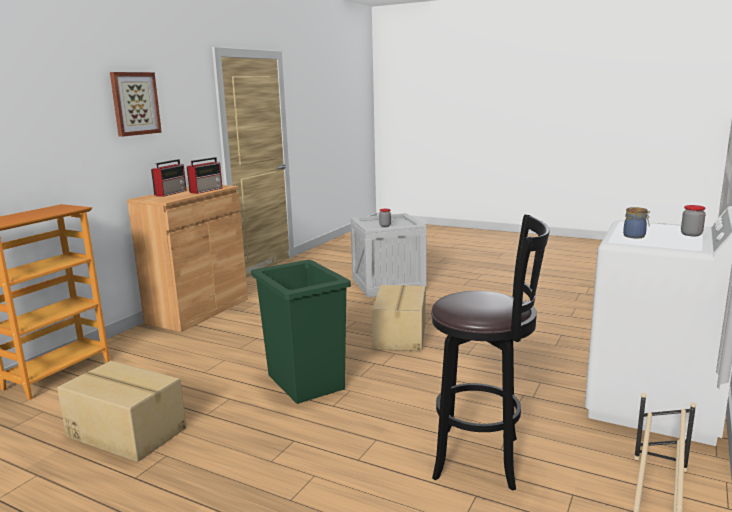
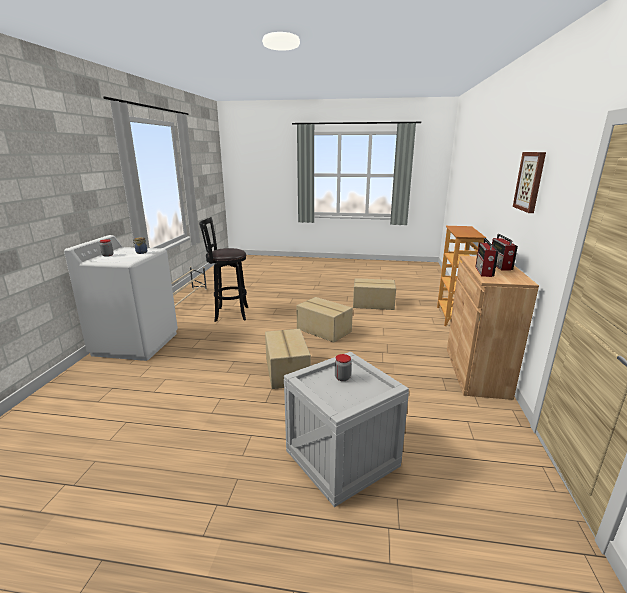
camera: 160 degrees right, 5 degrees up
green trash can [251,260,351,404] -> cardboard box [296,297,353,343]

